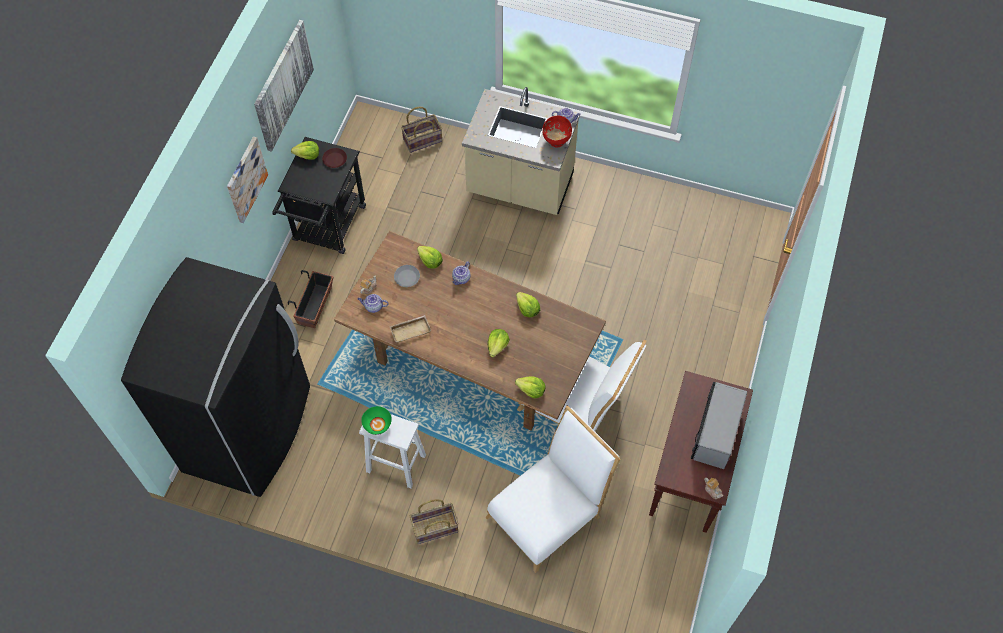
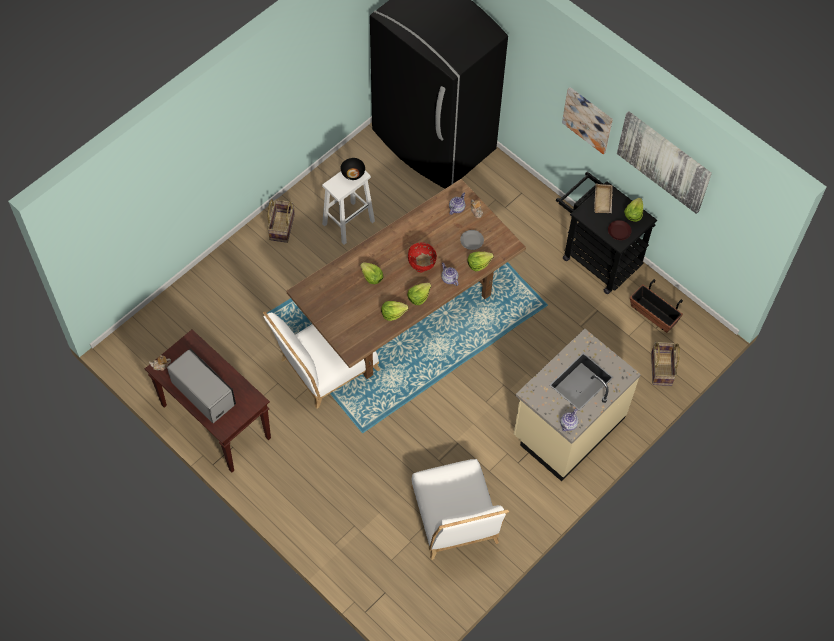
camera: 115 degrees right, 0 degrees up
planter [288,270,334,328] -> planter moved to [630,279,683,333]
green bowl [361,406,392,435] -> black bowl [340,158,365,180]
beige tray [389,315,431,343] -> beige tray moved to [594,184,613,213]
white chair [485,405,620,573] -> white chair moved to [411,459,509,560]
lettuce [515,377,546,399] -> lettuce moved to [407,283,431,305]
red bowl [542,116,572,147] -> red bowl moved to [408,243,437,272]

